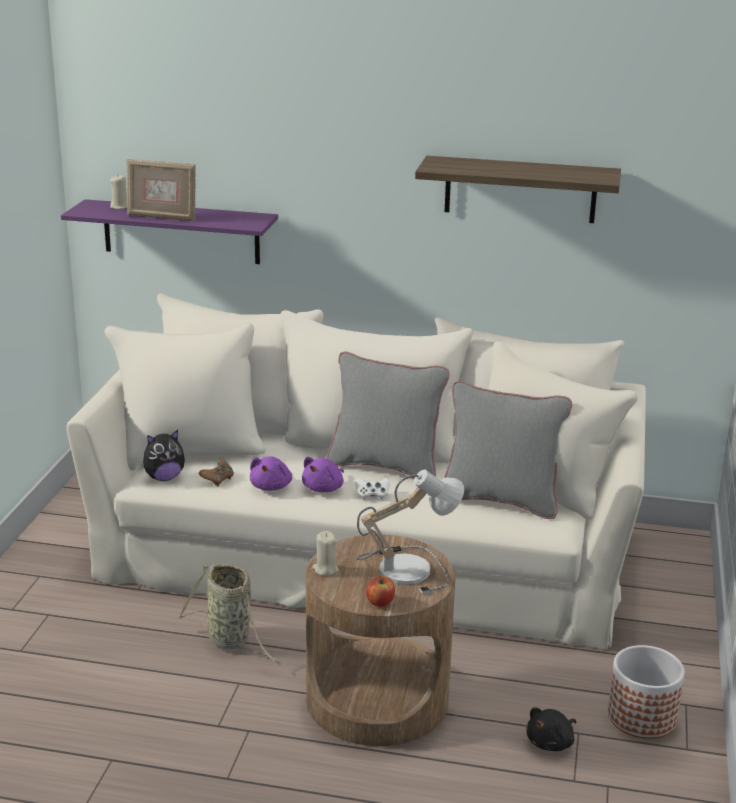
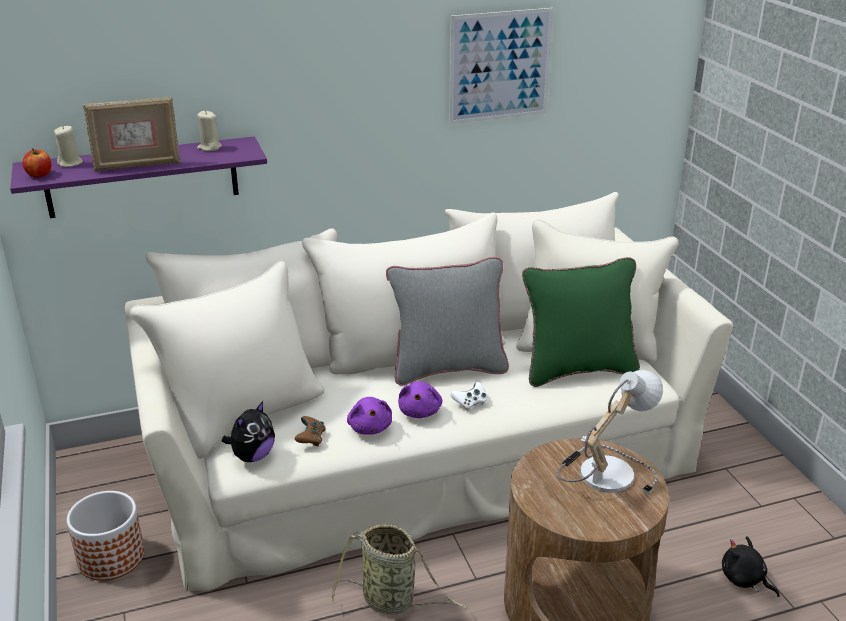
camera: 30 degrees left, 5 degrees up
beige candle [312,531,339,576] -> beige candle moved to [197,111,222,151]
apple [366,575,395,607] -> apple moved to [23,148,51,177]
shelf [415,156,621,223] -> picture [449,8,553,124]
grey pillow [444,381,572,519] -> green pillow [522,257,640,387]
black plush toy [526,707,576,751] -> black plush toy turned 120 degrees clockwise [722,536,780,597]
planter [608,645,685,739] -> planter moved to [67,491,144,581]

